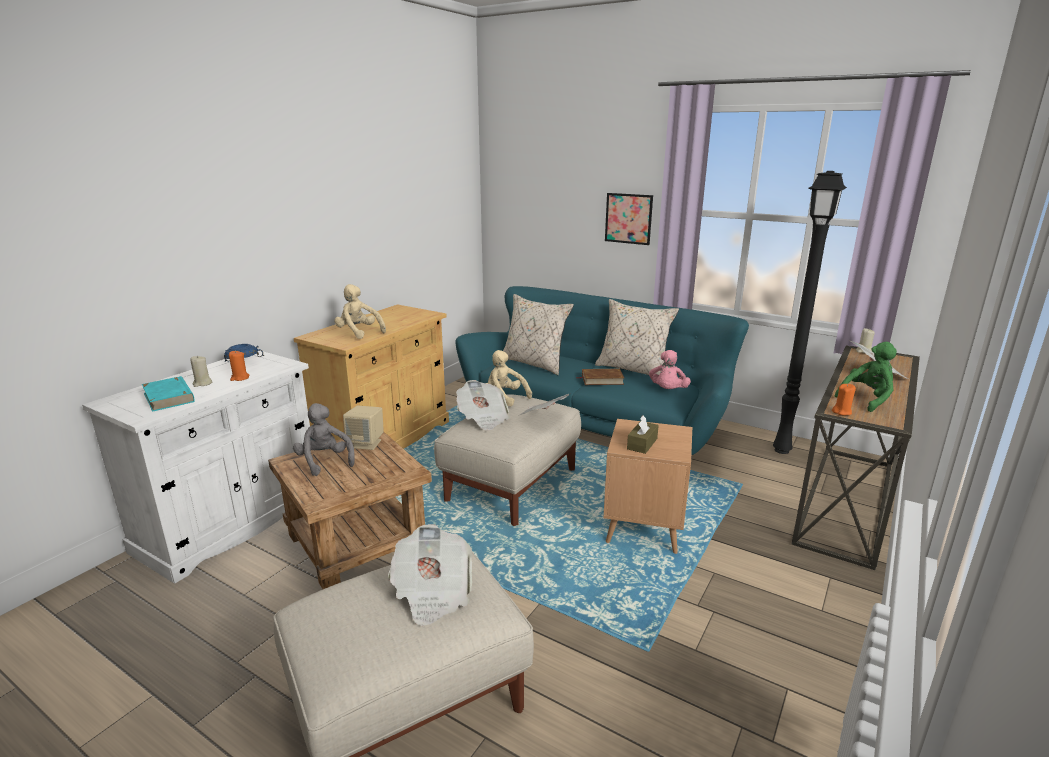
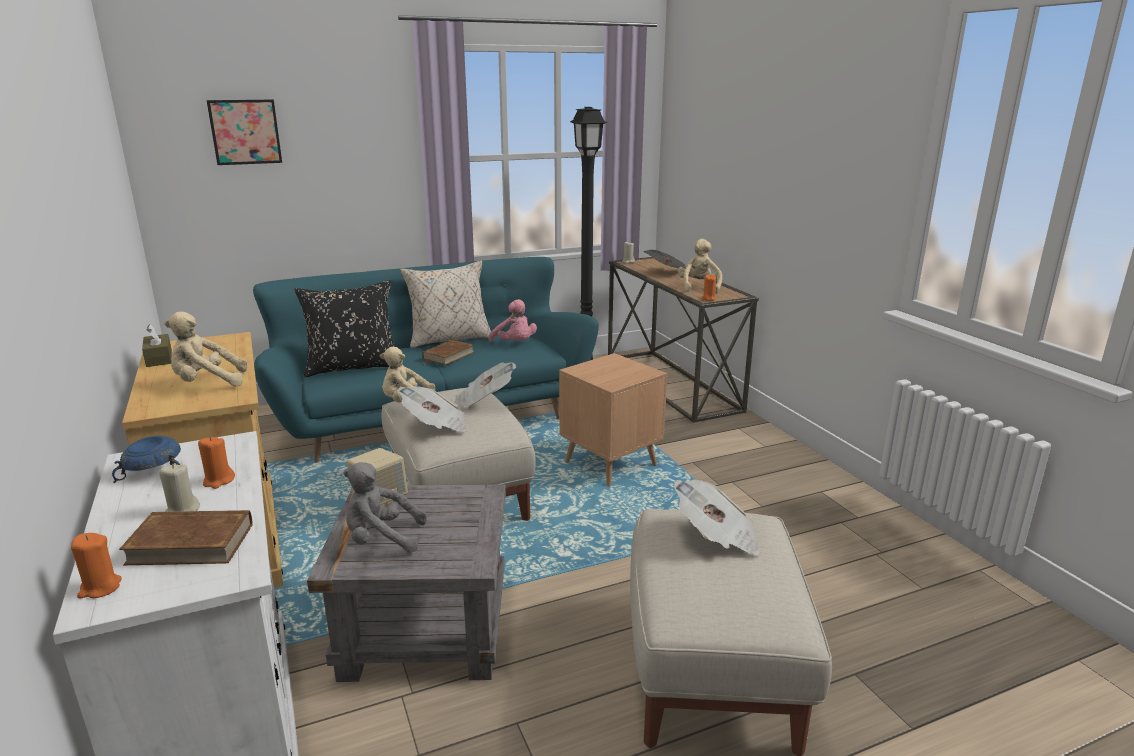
camera: 55 degrees left, 0 degrees up
turquoise book [142,376,194,412] -> brown book [119,510,253,565]
brown side table [268,432,432,589] -> grey side table [307,485,506,682]
beige pillow [503,294,574,375] -> black pillow [294,280,395,377]
picture [605,193,653,245] -> picture moved to [207,100,282,165]
brown tissue box [627,415,659,454] -> brown tissue box moved to [142,324,172,367]
green plush toy [835,342,897,412] -> beige plush toy [678,239,722,294]
none -> orange candle [71,533,122,599]

